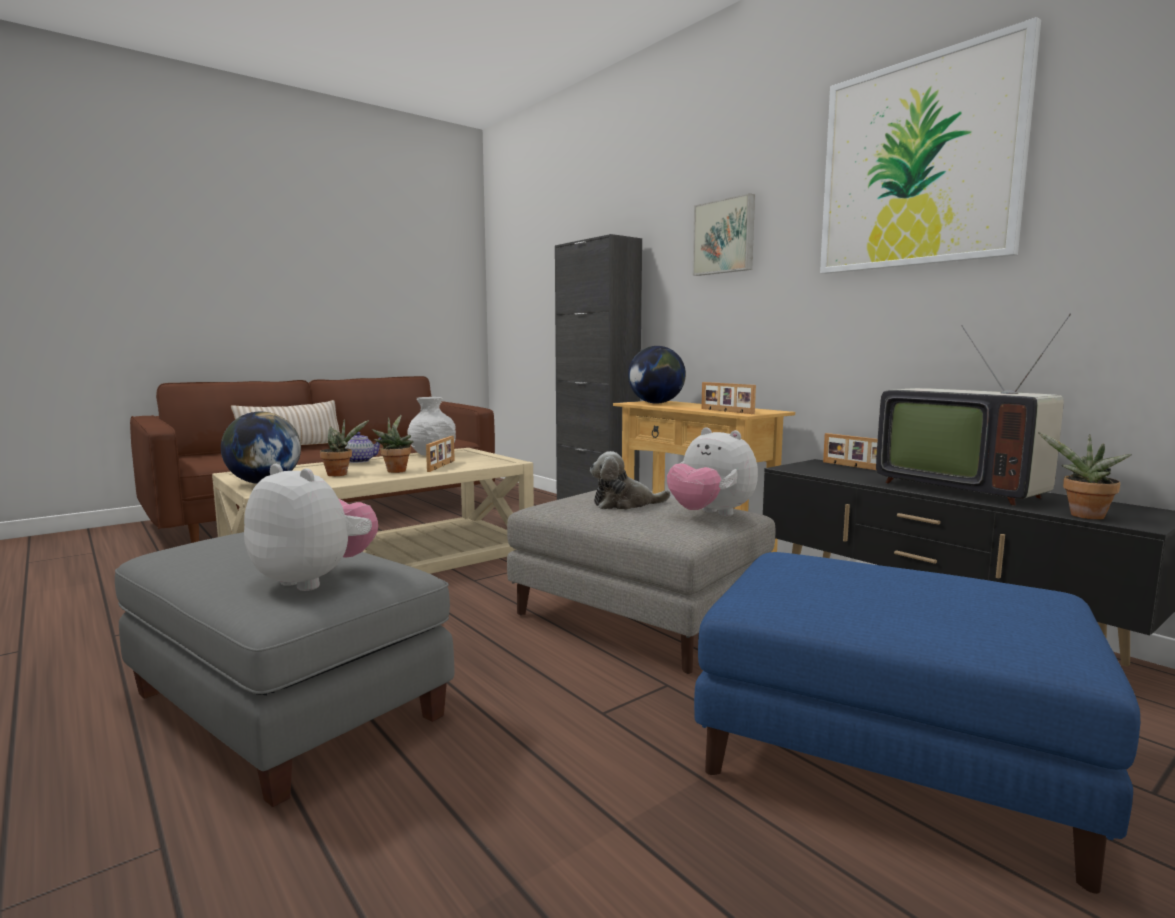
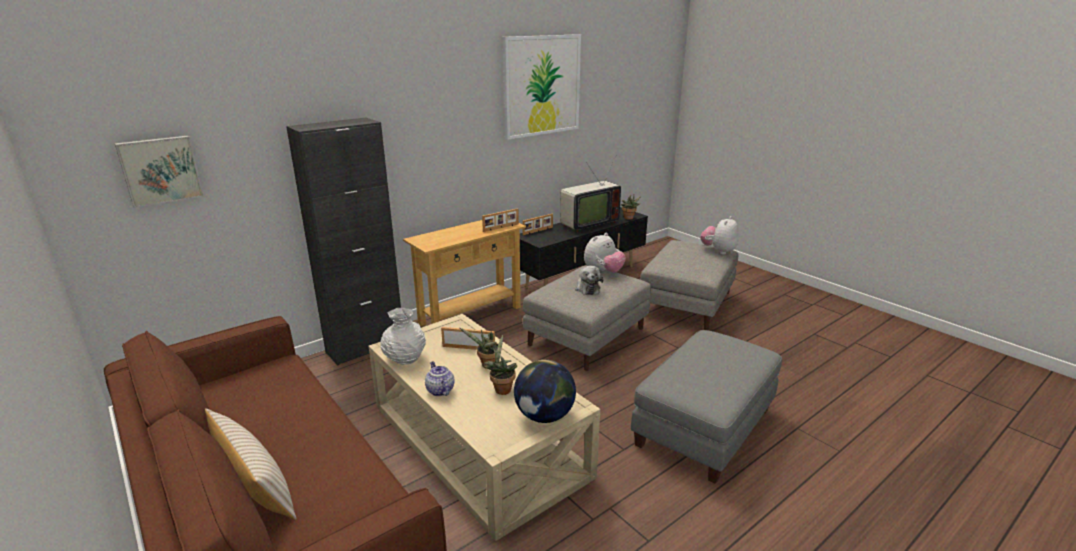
camera: 90 degrees left, 15 degrees up
plush toy [244,464,378,591] -> plush toy moved to [701,216,738,255]
globe [628,346,686,404] -> none
picture [693,193,755,276] -> picture moved to [115,136,203,208]
blue ottoman [694,552,1140,894] -> grey ottoman [640,240,738,330]

